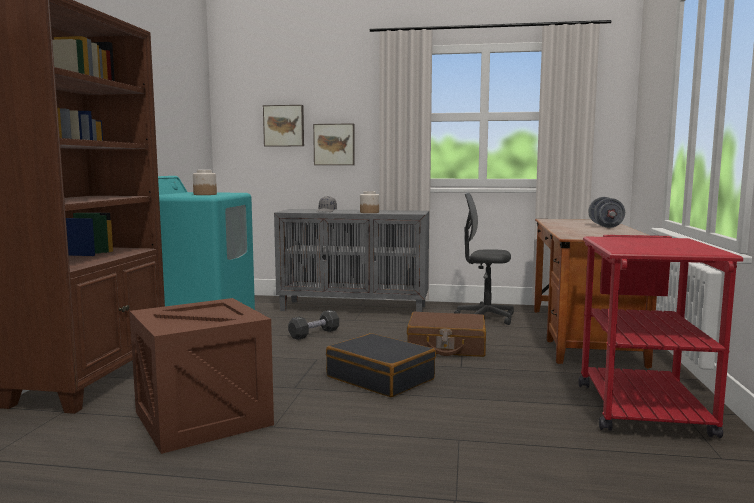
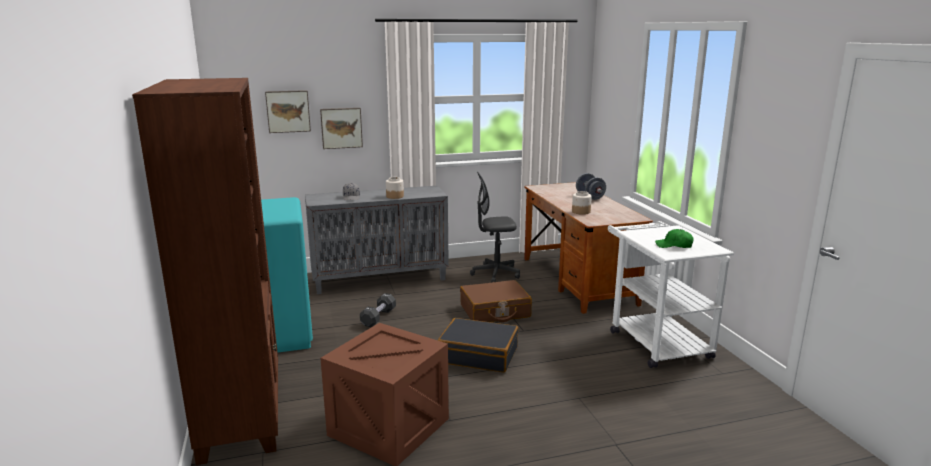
camera: 25 degrees left, 10 degrees up
jar [193,170,217,195] -> jar moved to [572,191,592,215]
red cart [578,235,743,438] -> white cart [608,221,734,368]
none -> green cap [655,229,694,248]

